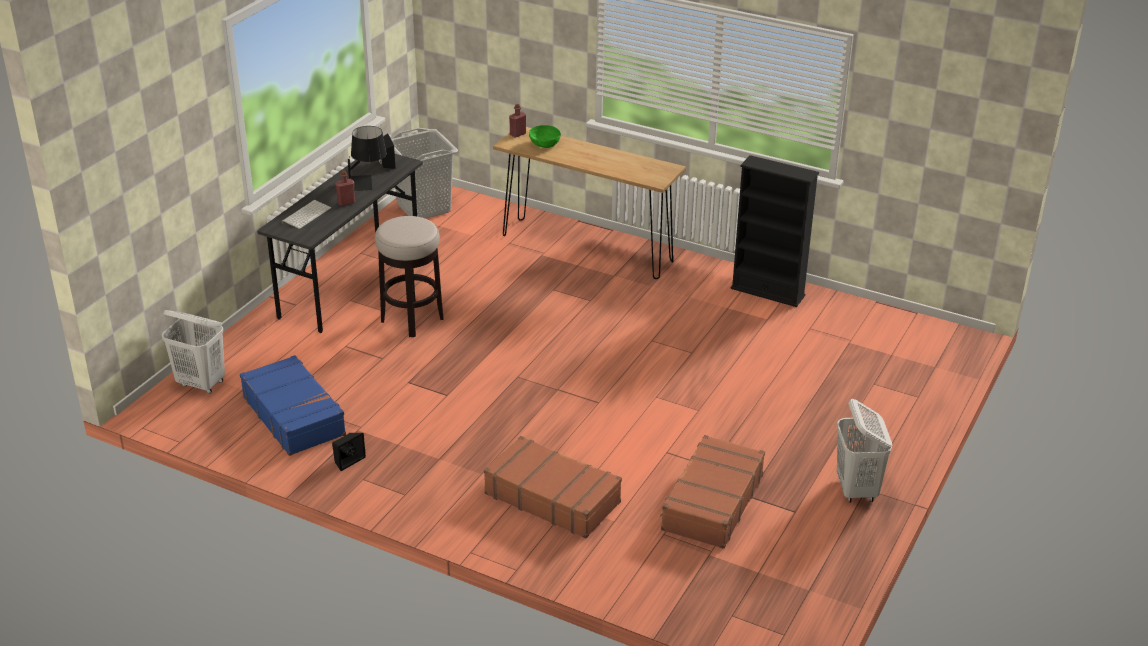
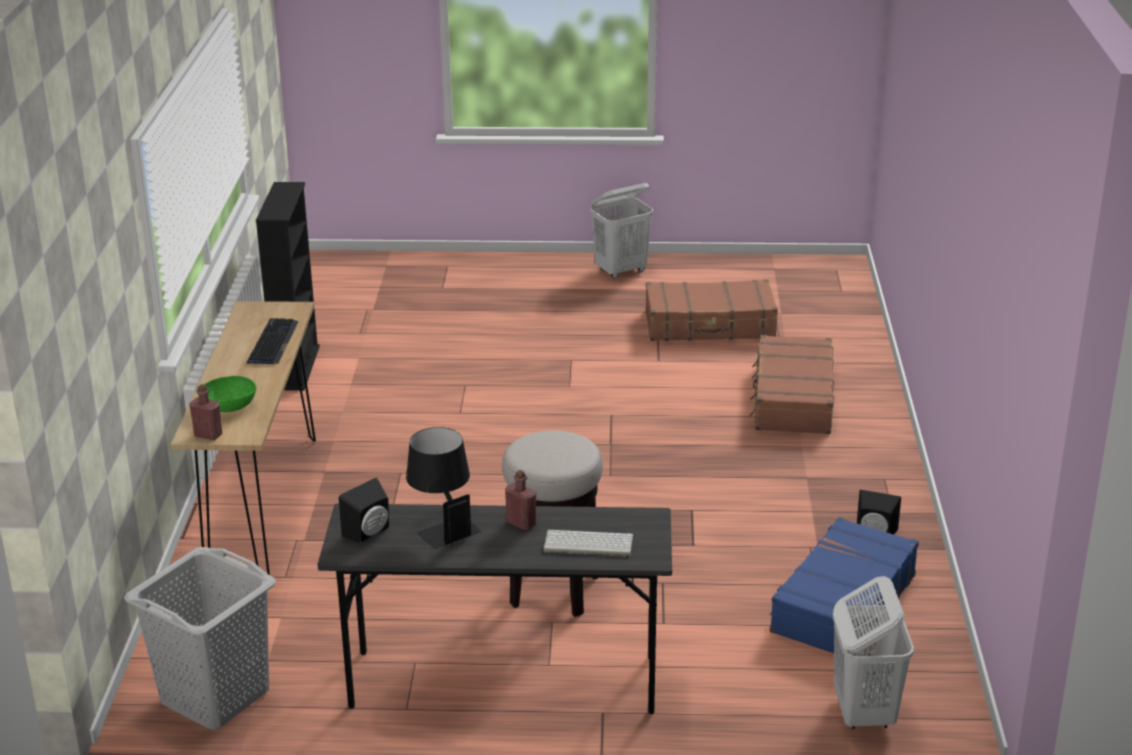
camera: 115 degrees left, 5 degrees down
none -> keyboard [247,318,299,364]

